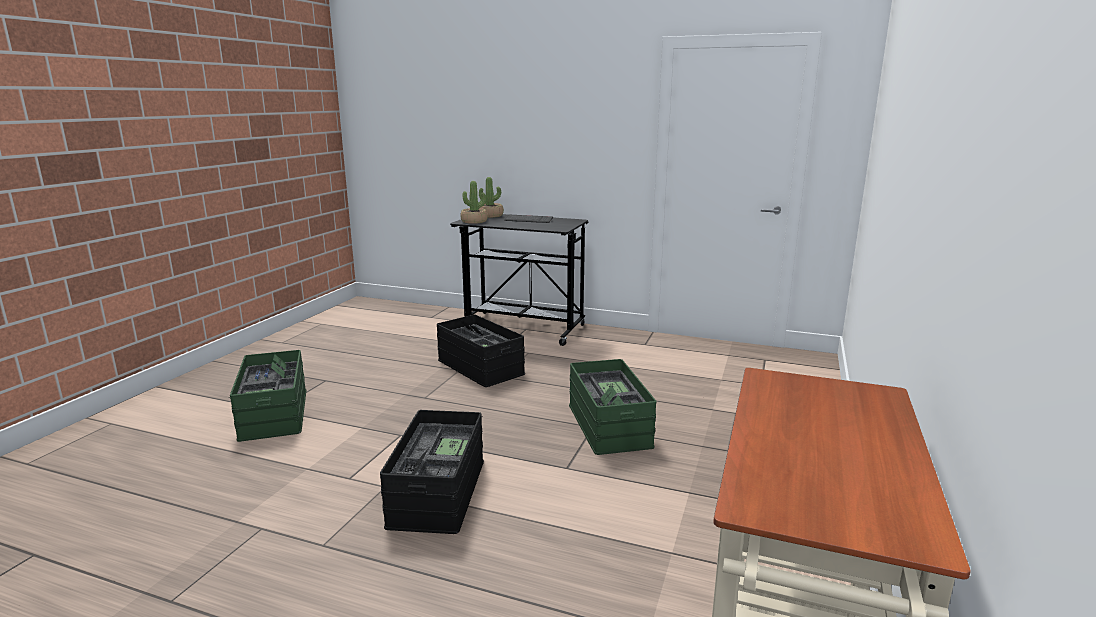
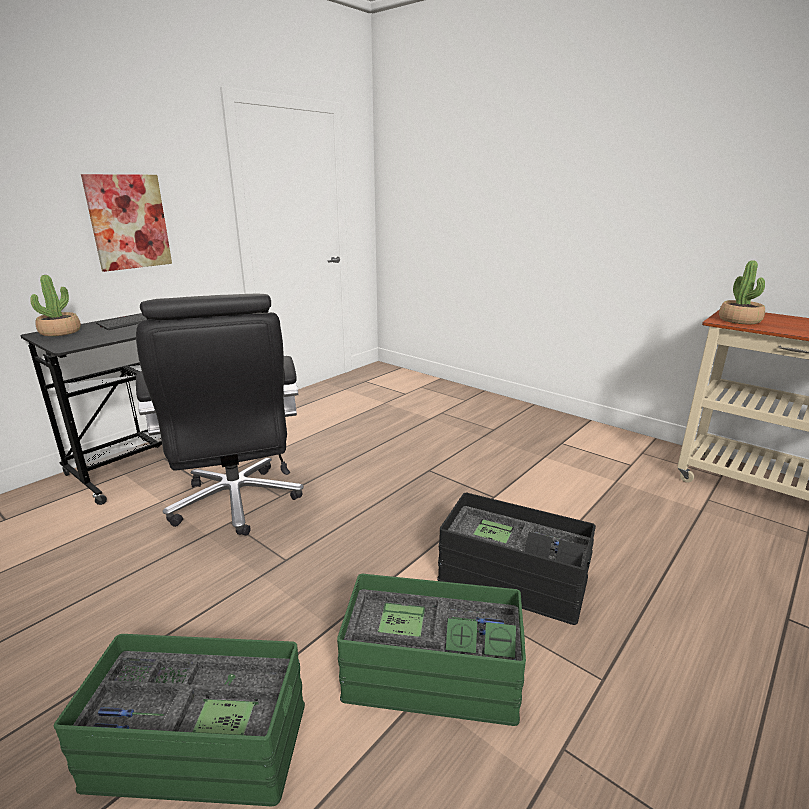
camera: 70 degrees left, 5 degrees up
black storage box [437,315,525,387] -> black office chair [136,294,304,536]
potted plant [460,181,488,224] -> potted plant moved to [719,261,765,324]
green storage box [569,359,656,455] -> green storage box moved to [337,574,526,726]
none -> picture [81,174,172,272]

